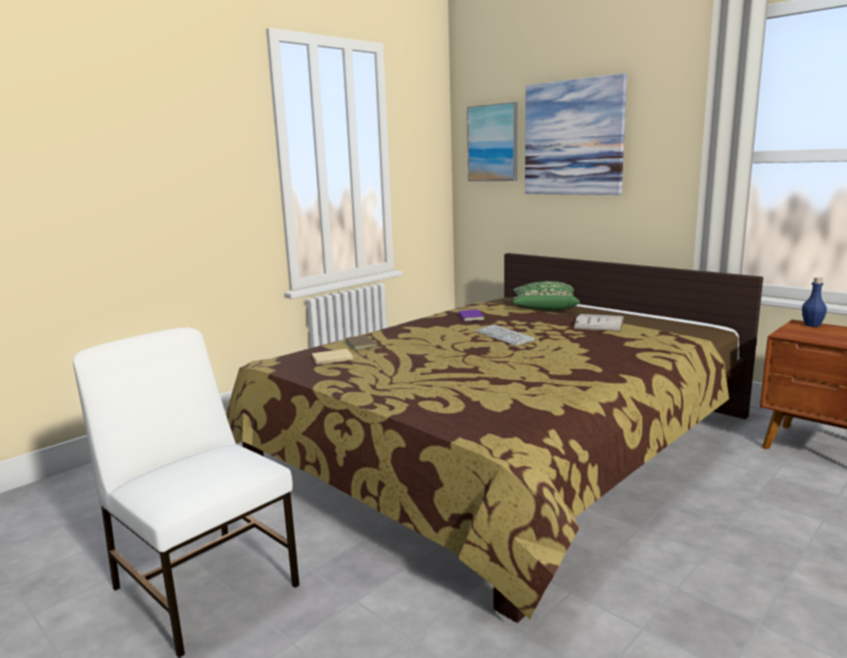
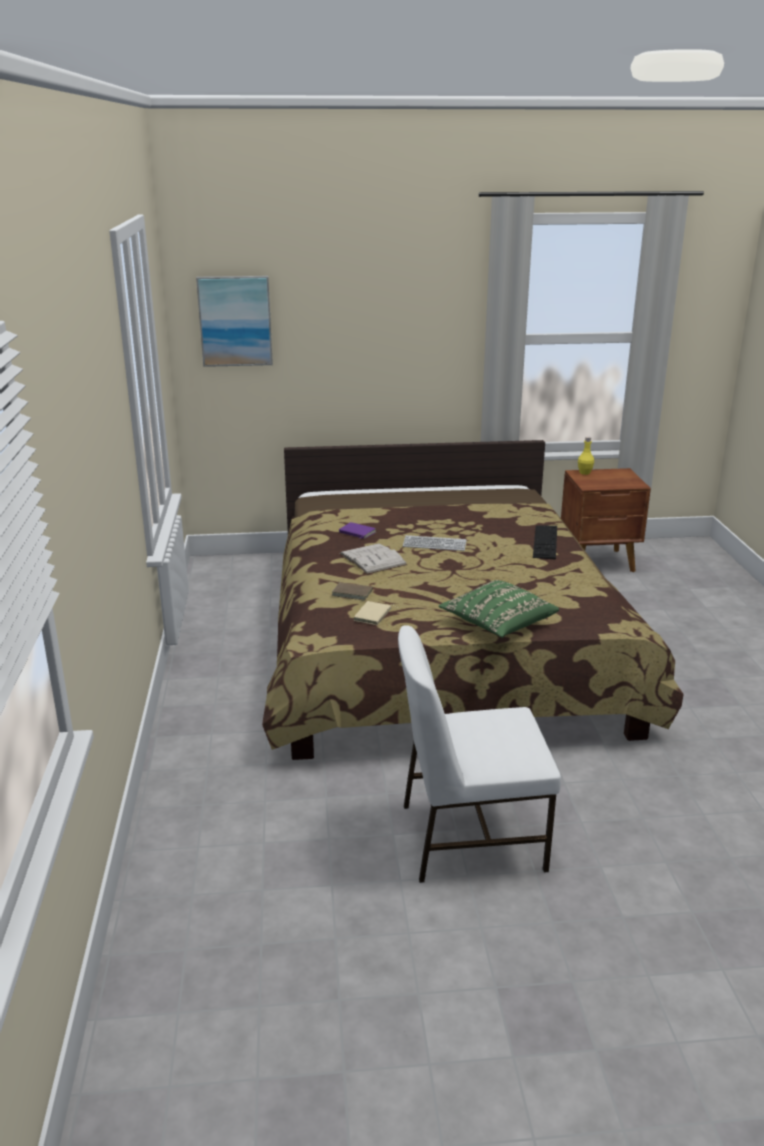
camera: 50 degrees left, 10 degrees up
green pillow [513,281,580,310] -> green pillow moved to [439,580,559,638]
picture [525,73,627,195] -> none
white book [573,314,624,332] -> white book moved to [339,543,408,574]
blue bottle [802,277,827,327] -> yellow bottle [578,437,594,475]
none -> keyboard [533,525,557,560]

